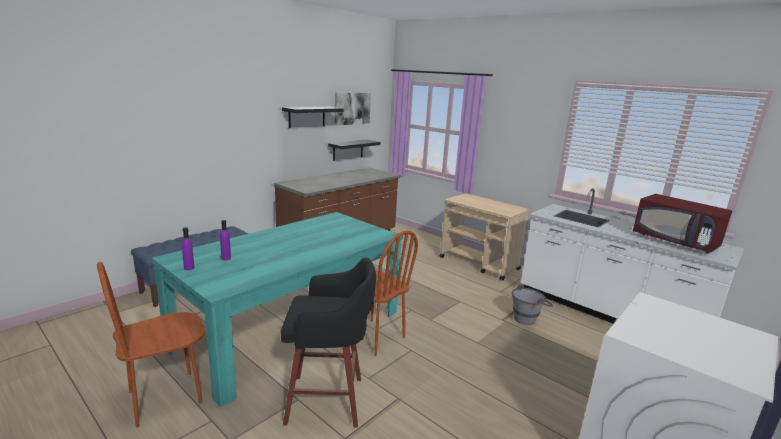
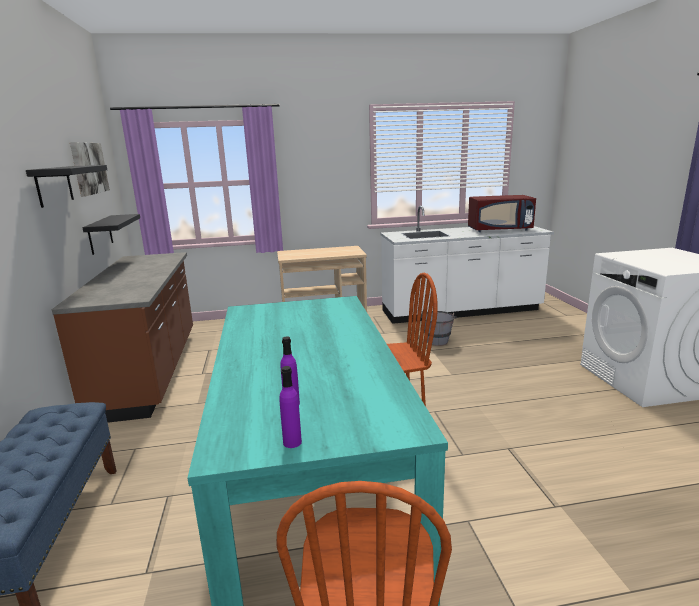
camera: 50 degrees left, 0 degrees up
black stool [281,257,376,428] -> none

